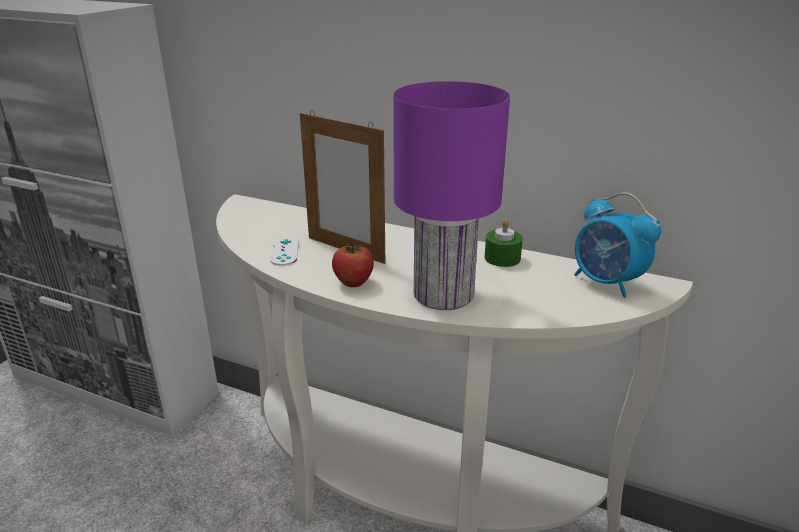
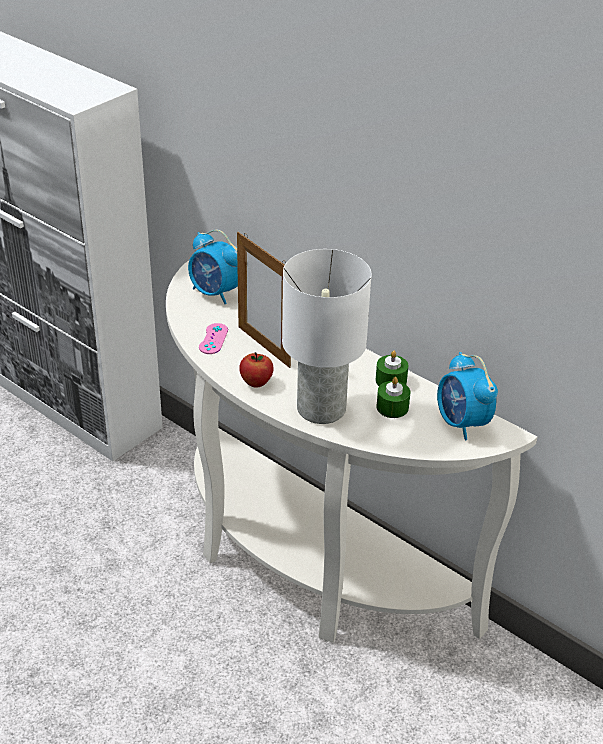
camera: 15 degrees right, 10 degrees up
white game controller [270,237,299,266] -> pink game controller [199,323,228,354]
purple table lamp [393,81,510,310] -> white table lamp [282,249,372,424]
none -> alarm clock [188,230,238,304]
none -> green candle [377,377,410,418]

